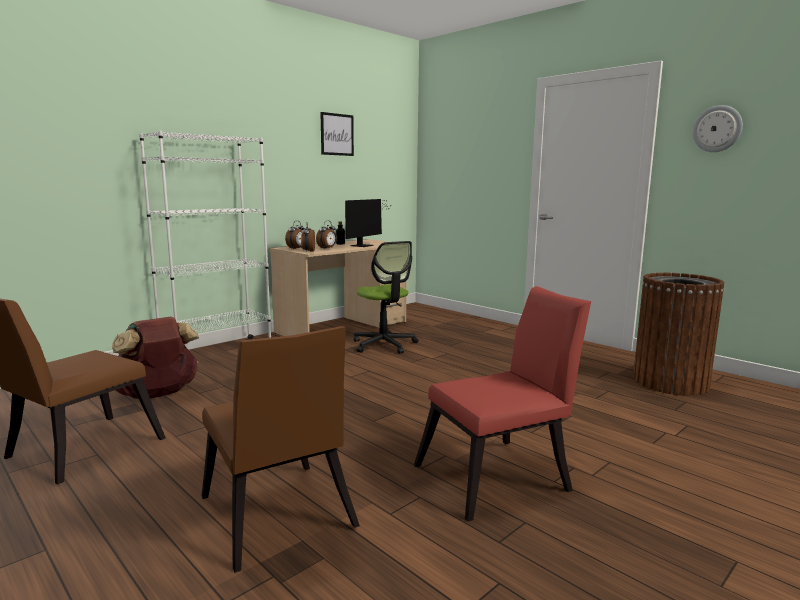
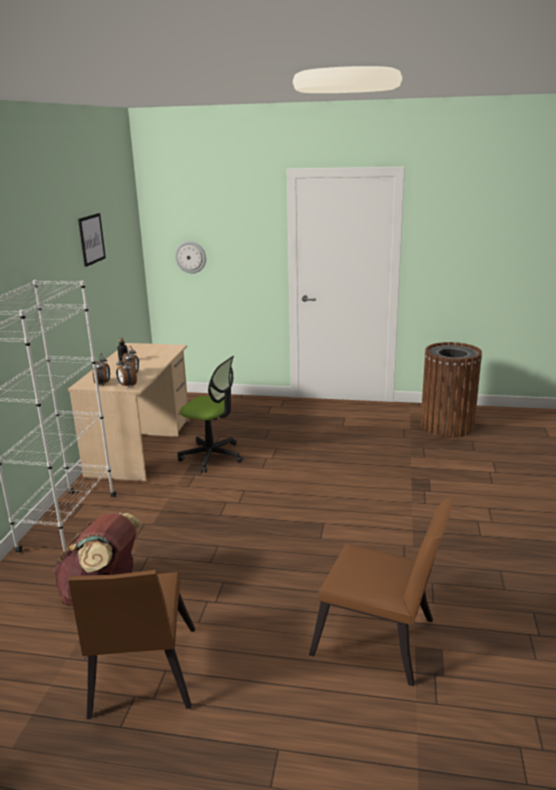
camera: 35 degrees left, 10 degrees up
monitor [345,199,390,247] -> none
red chair [414,286,591,522] -> none
wall clock [693,105,743,152] -> wall clock moved to [175,241,206,274]

